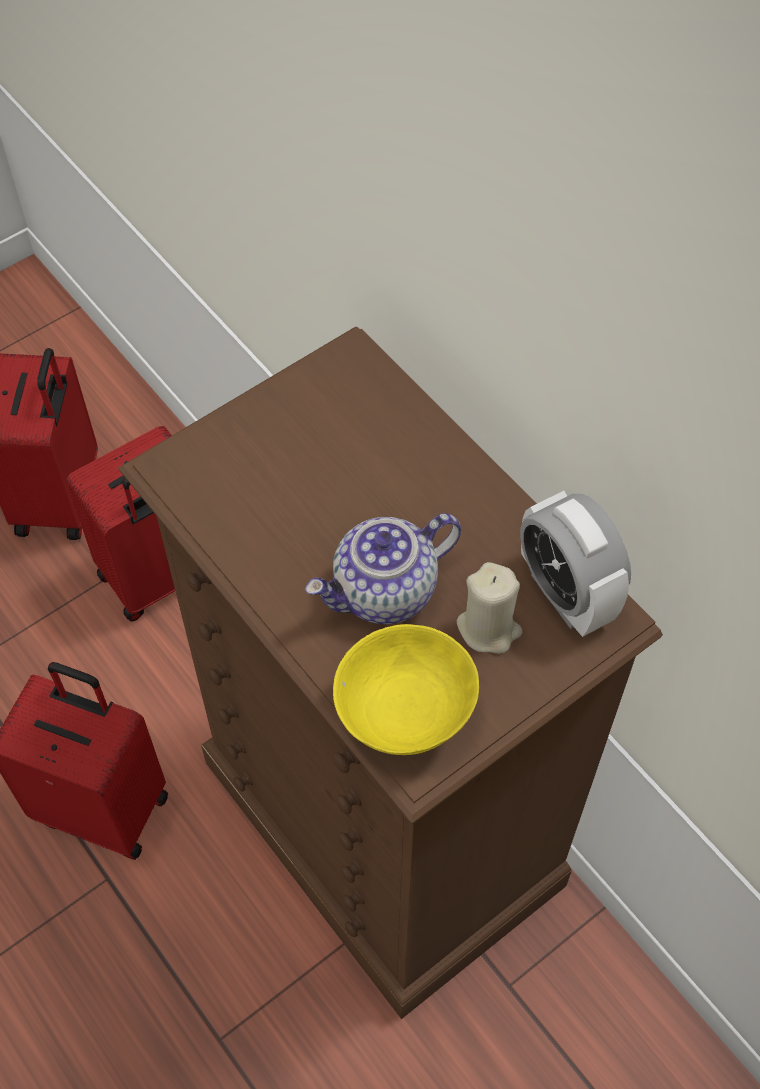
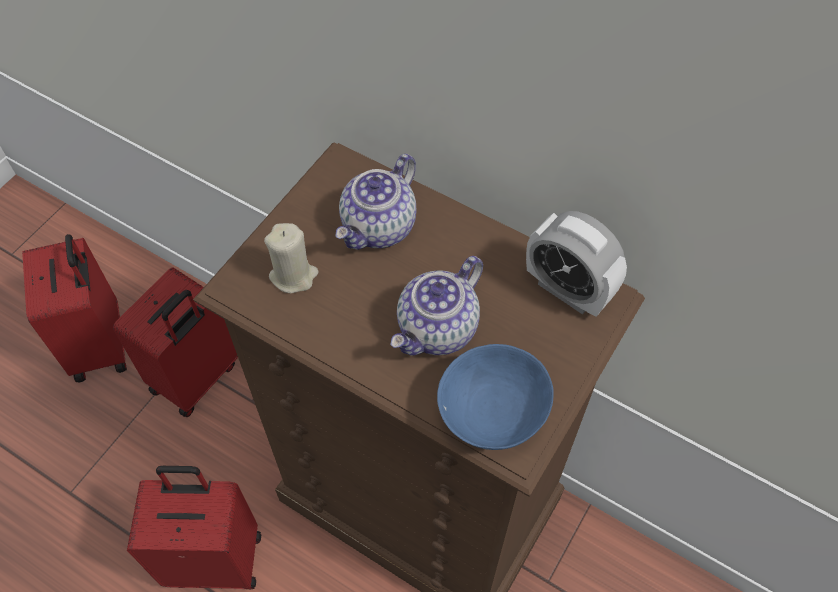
camera: 20 degrees left, 0 degrees up
yellow bowl [333,624,479,755] -> blue bowl [437,344,554,450]
beige candle [457,562,522,654] -> beige candle moved to [264,223,318,293]
none -> teapot [336,154,416,250]

